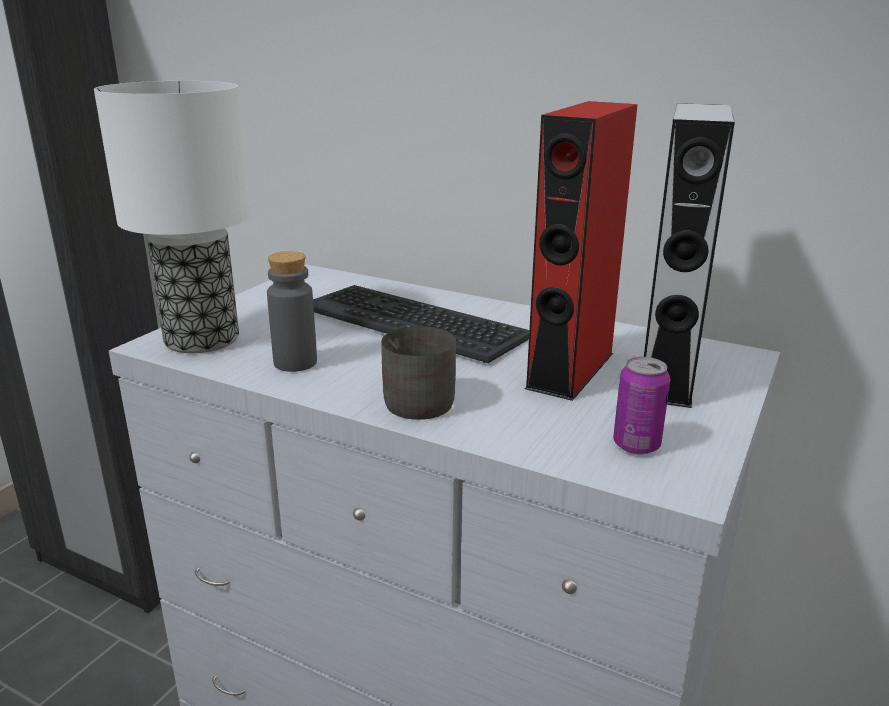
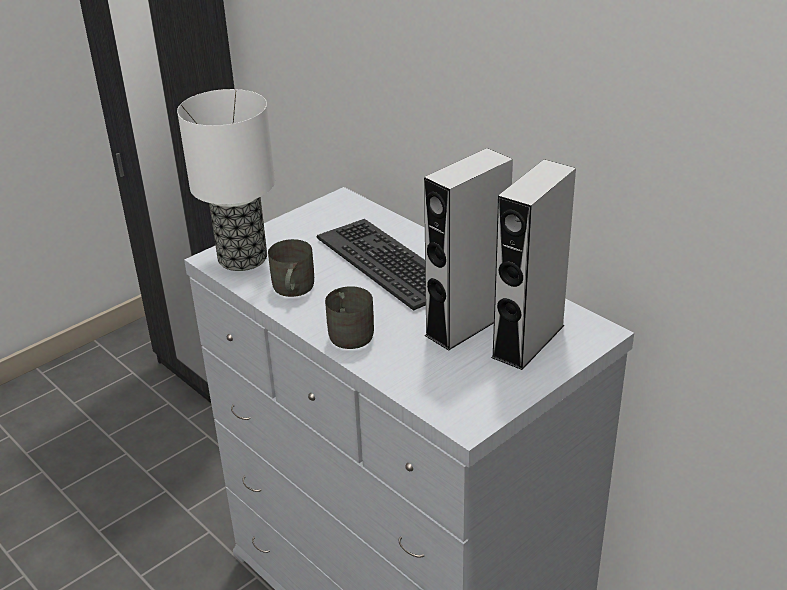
camera: 20 degrees right, 10 degrees up
grey bottle [267,251,317,372] -> grey mug [268,239,314,297]
red speaker [524,101,638,401] -> grey speaker [424,148,513,351]
can [613,357,670,454] -> none

